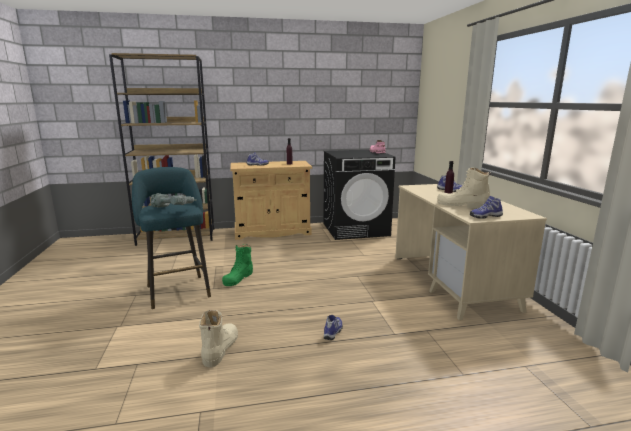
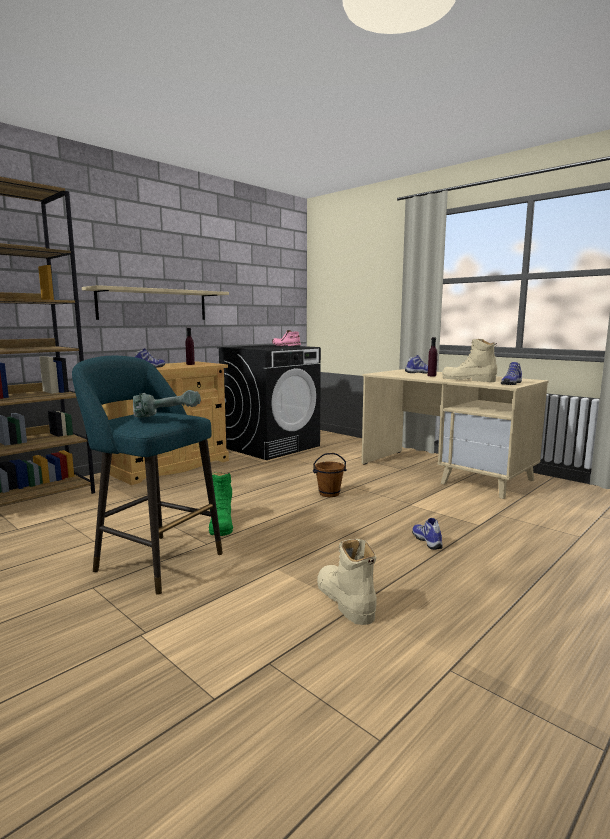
camera: 35 degrees left, 5 degrees down
beige boot [437,168,491,208] -> beige boot turned 45 degrees clockwise [442,339,497,382]
none -> beige shelf [82,285,229,320]
none -> brown bucket [313,453,347,497]

